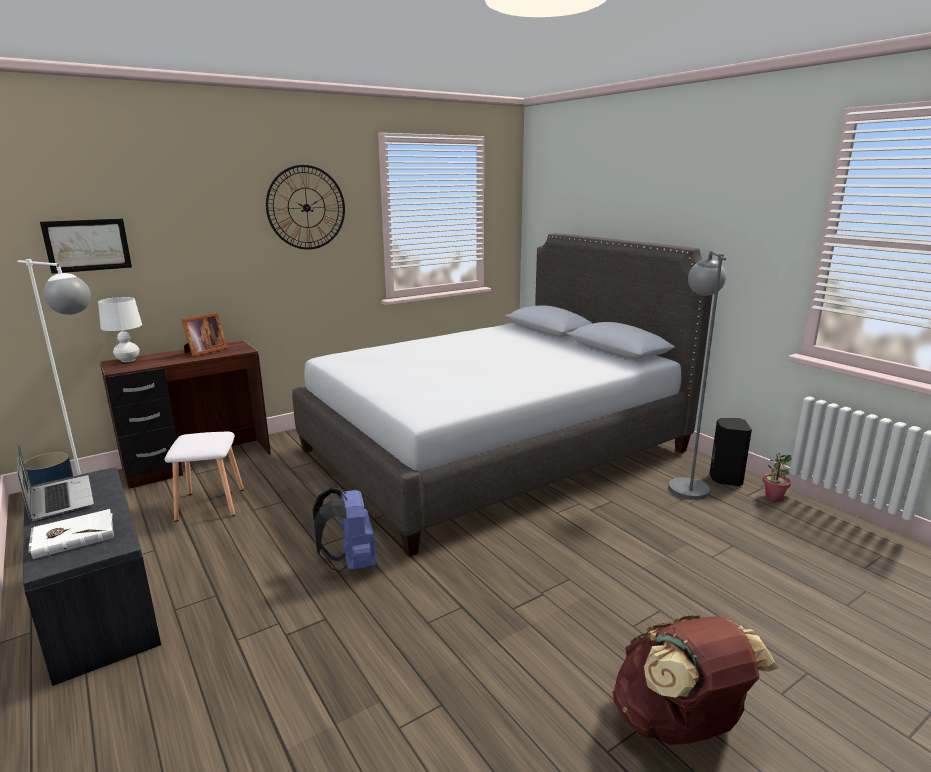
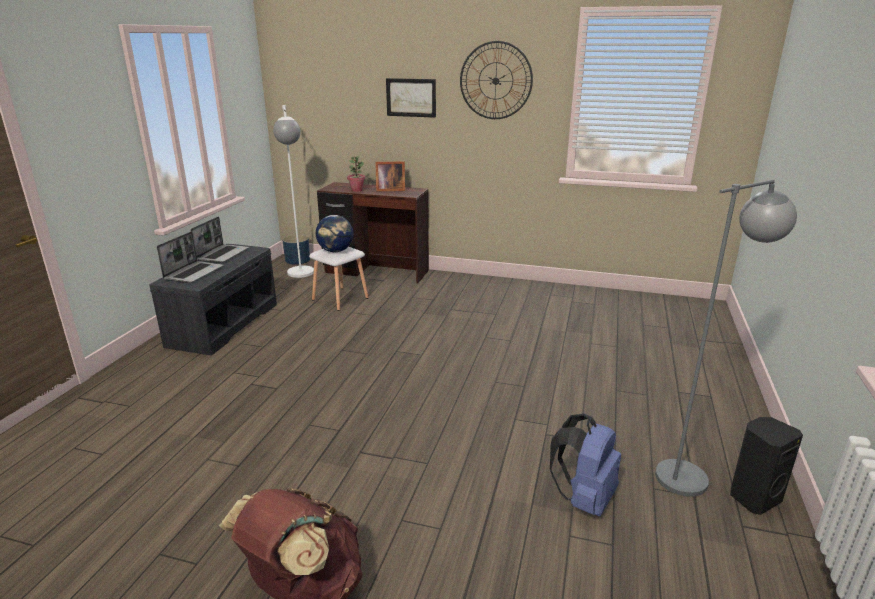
camera: 50 degrees right, 5 degrees up
white book [28,509,114,559] -> laptop [157,232,224,283]
picture [40,219,132,274] -> picture moved to [386,78,436,118]
white table lamp [98,297,142,362] -> none
grey bed [292,233,713,557] -> none
blue backpack [313,488,377,572] -> blue backpack moved to [550,413,621,516]
potted plant [763,452,792,501] -> potted plant moved to [347,156,365,192]
none -> globe [316,215,353,252]

